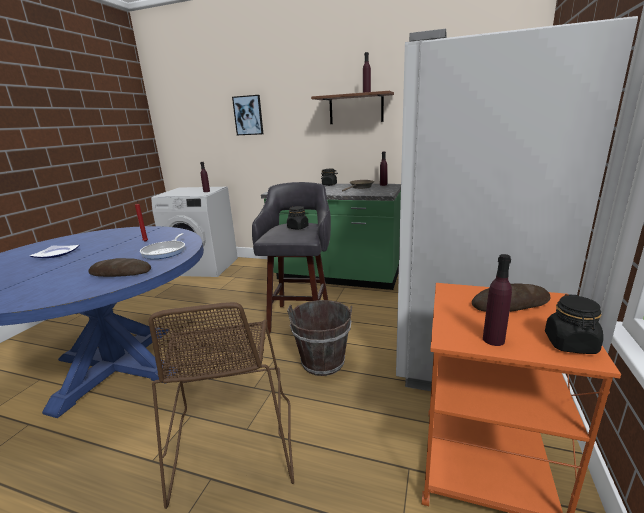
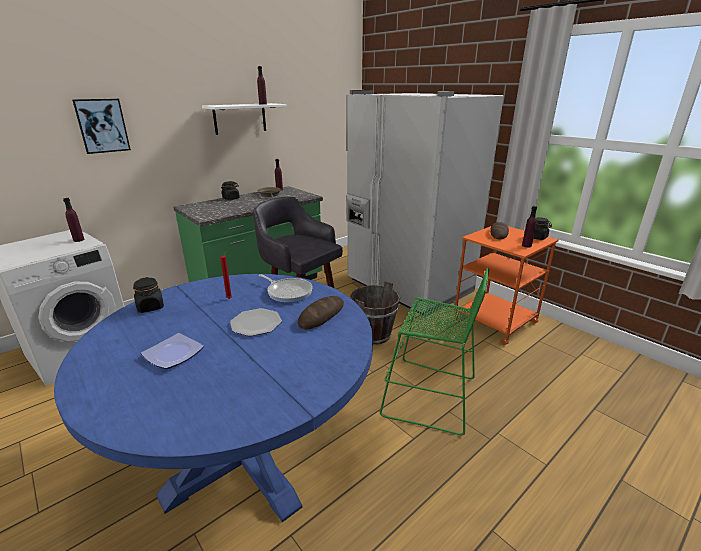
camera: 60 degrees left, 5 degrees up
brown stool [148,302,294,509] -> green stool [380,268,489,435]
black jar [287,206,309,229] -> black jar moved to [133,277,164,313]
brown shelf [311,91,394,124] -> white shelf [202,103,287,135]
none -> plate [230,308,282,336]

